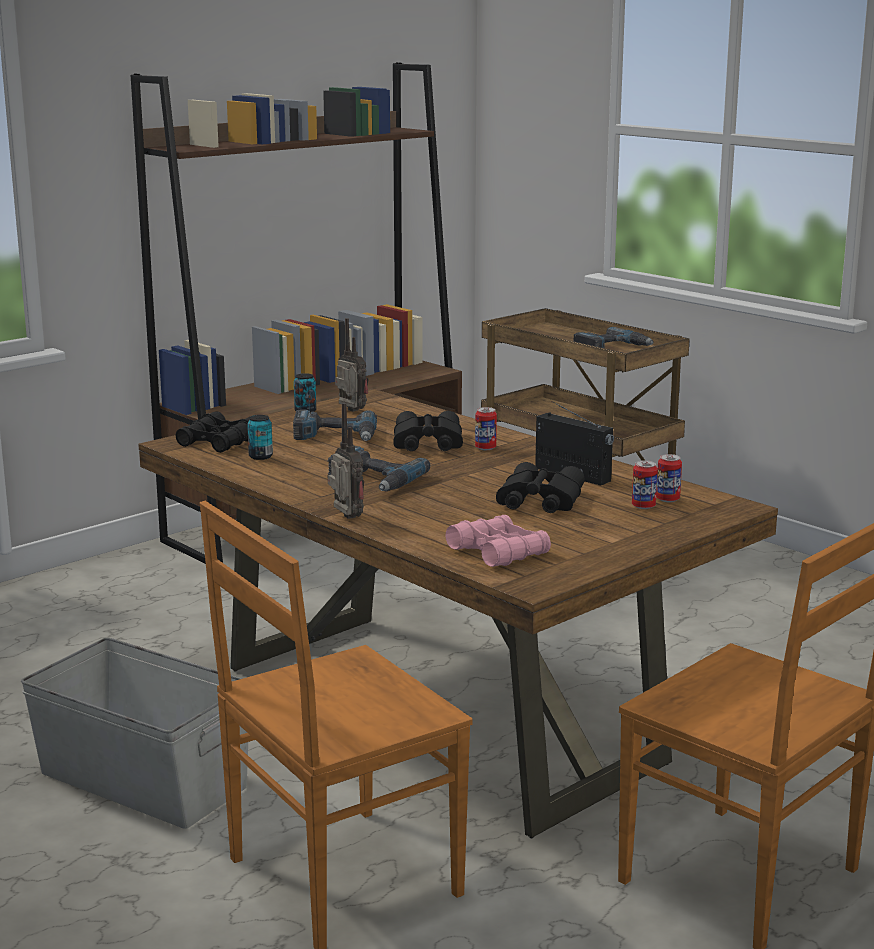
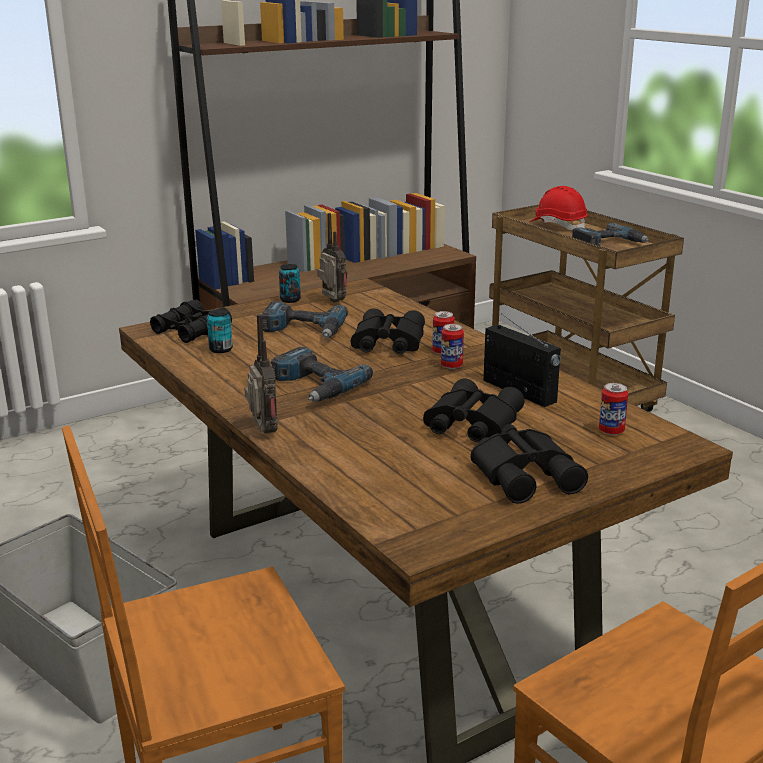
camera: 10 degrees right, 5 degrees up
pink binoculars [446,515,551,567] -> none
can [632,460,658,509] -> can moved to [441,324,464,369]
none -> black binoculars [471,424,588,504]
none -> red hard hat [530,186,588,231]

